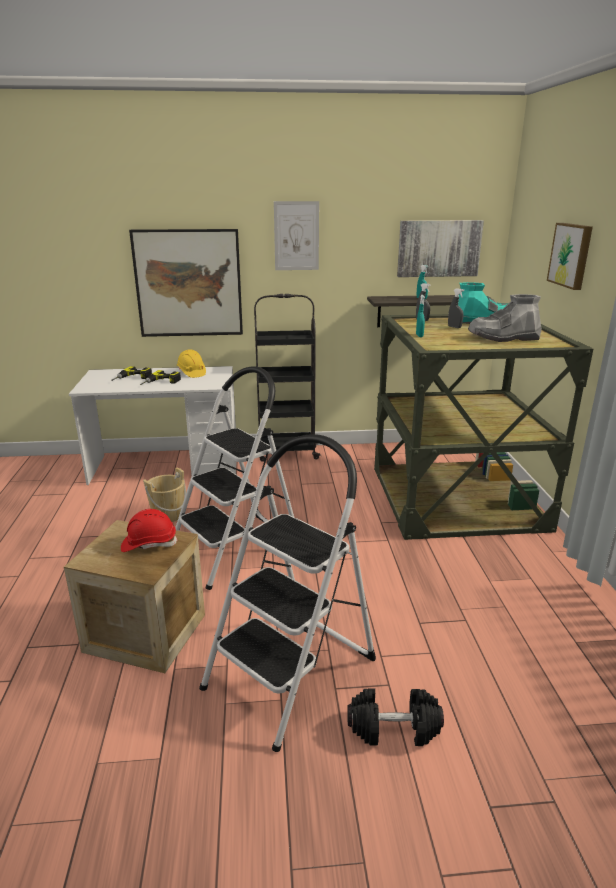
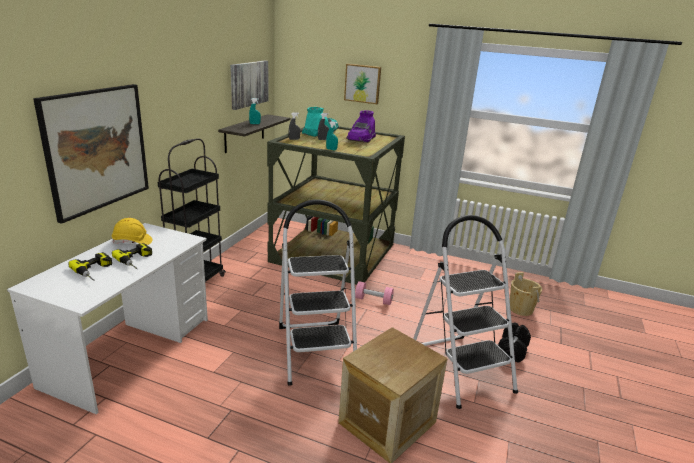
camera: 65 degrees left, 0 degrees up
red hard hat [121,509,178,552] -> none
beige bucket [143,468,186,522] -> beige bucket moved to [510,272,542,316]
picture [274,201,319,270] -> none
grey boot [468,294,542,342] -> purple boot [347,110,376,143]
none -> pink dumbbell [355,281,394,305]

